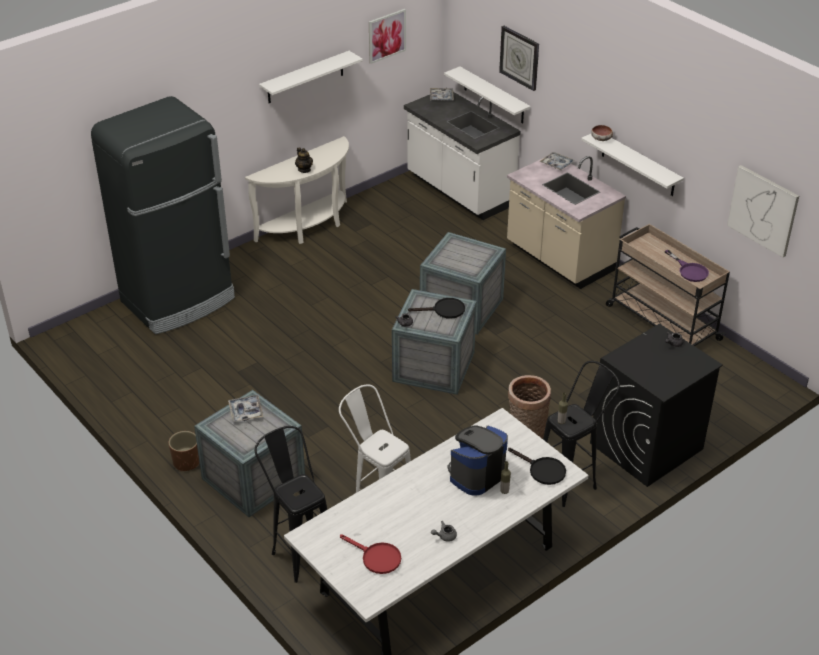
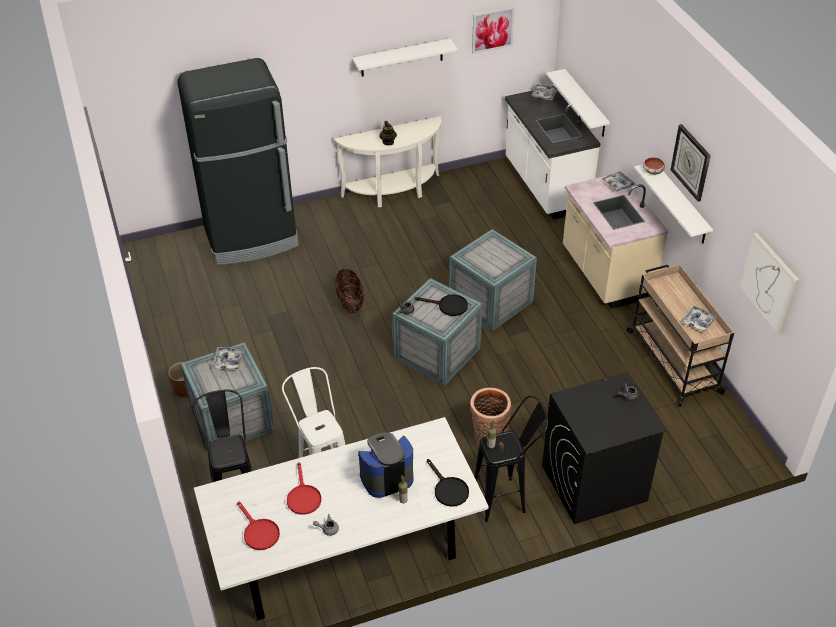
camera: 20 degrees right, 5 degrees up
wall clock [499,26,539,91] -> wall clock moved to [670,124,711,202]
purple frying pan [665,250,709,282] -> tray [681,305,717,333]
none -> red frying pan [287,462,321,515]
none -> basket [335,269,364,312]

